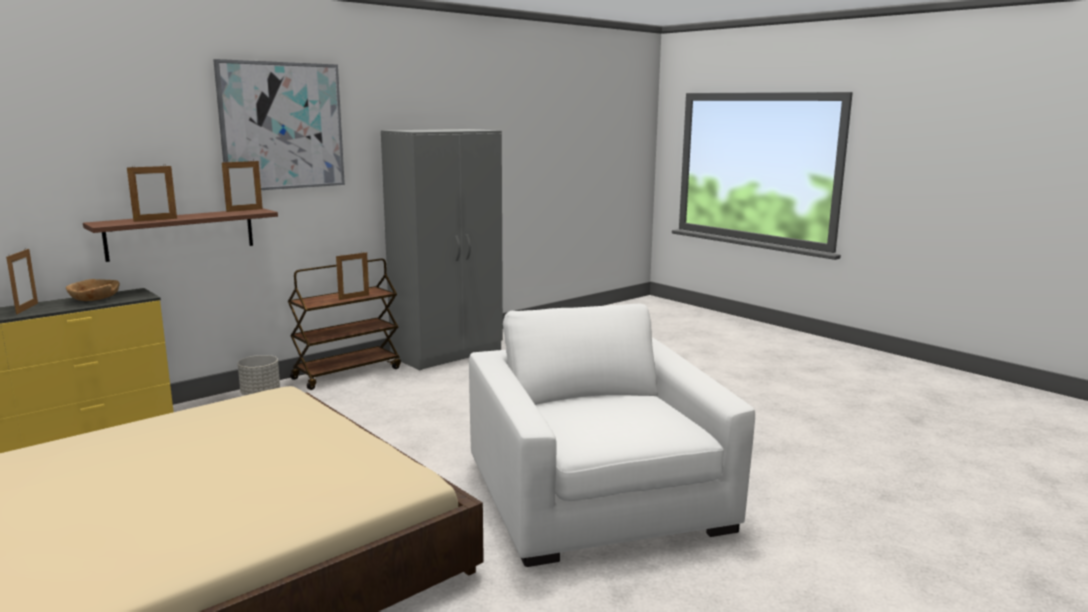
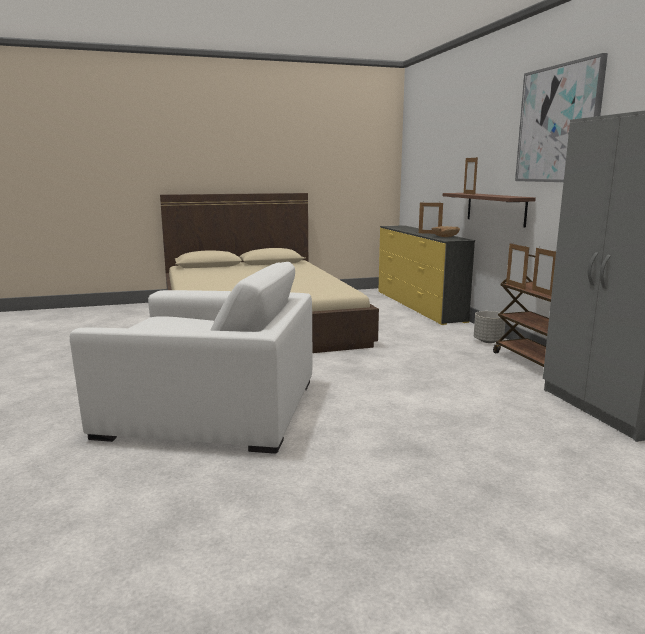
camera: 115 degrees right, 0 degrees up
picture frame [222,161,263,212] -> picture frame moved to [506,243,529,289]

